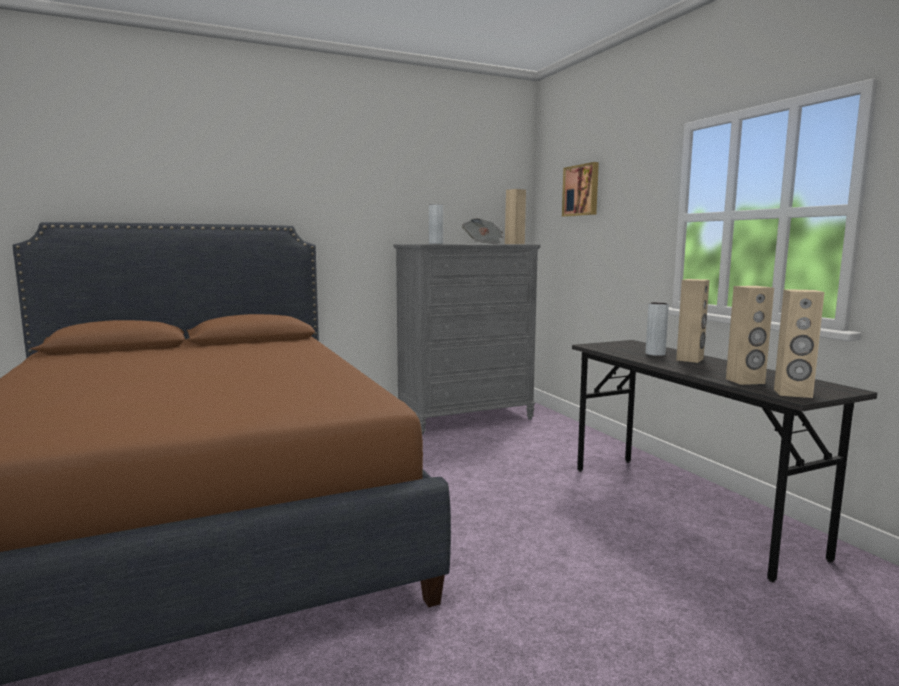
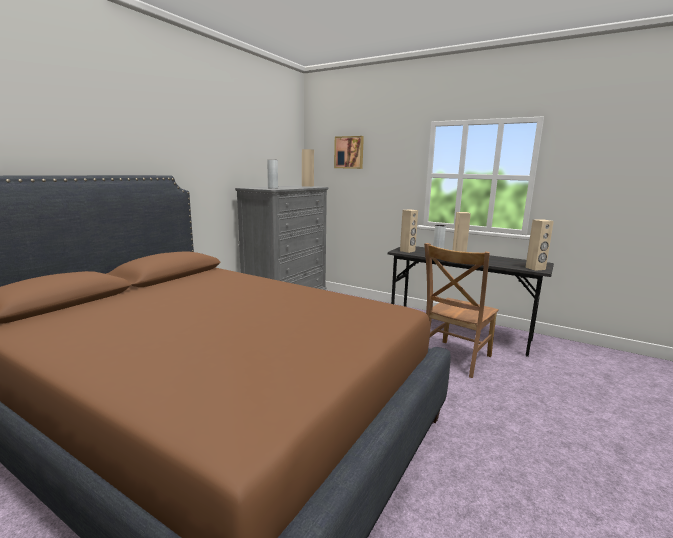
camera: 35 degrees left, 5 degrees up
newspaper [462,218,503,244] -> none
beige speaker [726,286,774,385] -> beige speaker moved to [400,209,418,253]
none -> brown chair [424,243,499,378]

